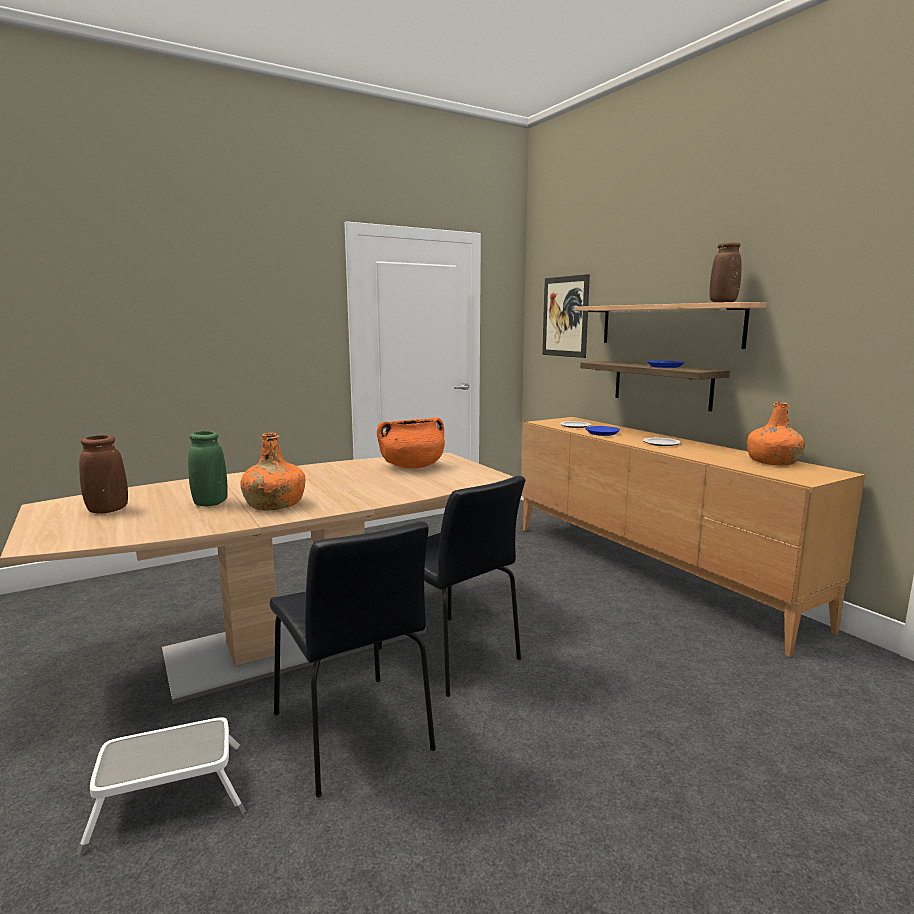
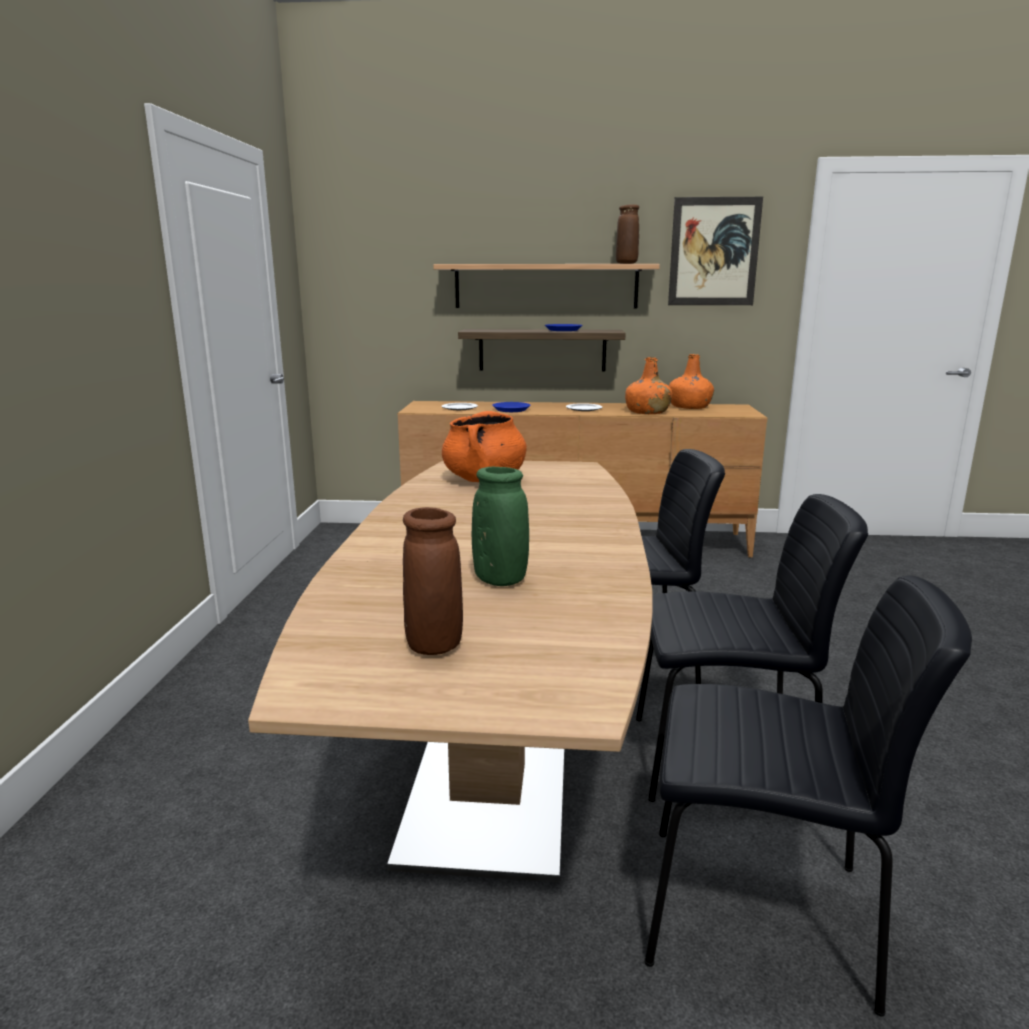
camera: 55 degrees left, 5 degrees up
grey step ladder [76,717,246,856] -> black chair [644,575,972,1017]
orange bottle [240,433,305,511] -> orange bottle moved to [625,357,672,414]
picture [542,274,590,358] -> picture moved to [668,197,763,305]

